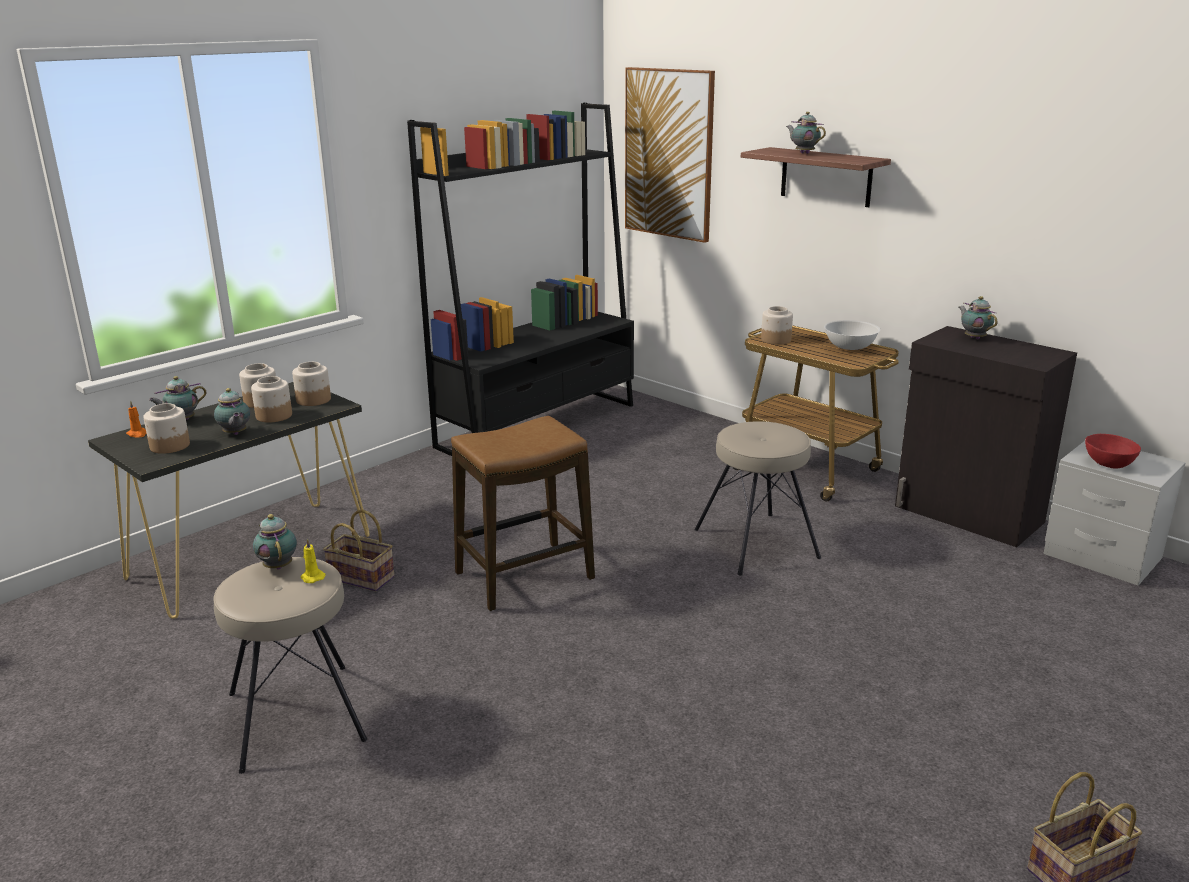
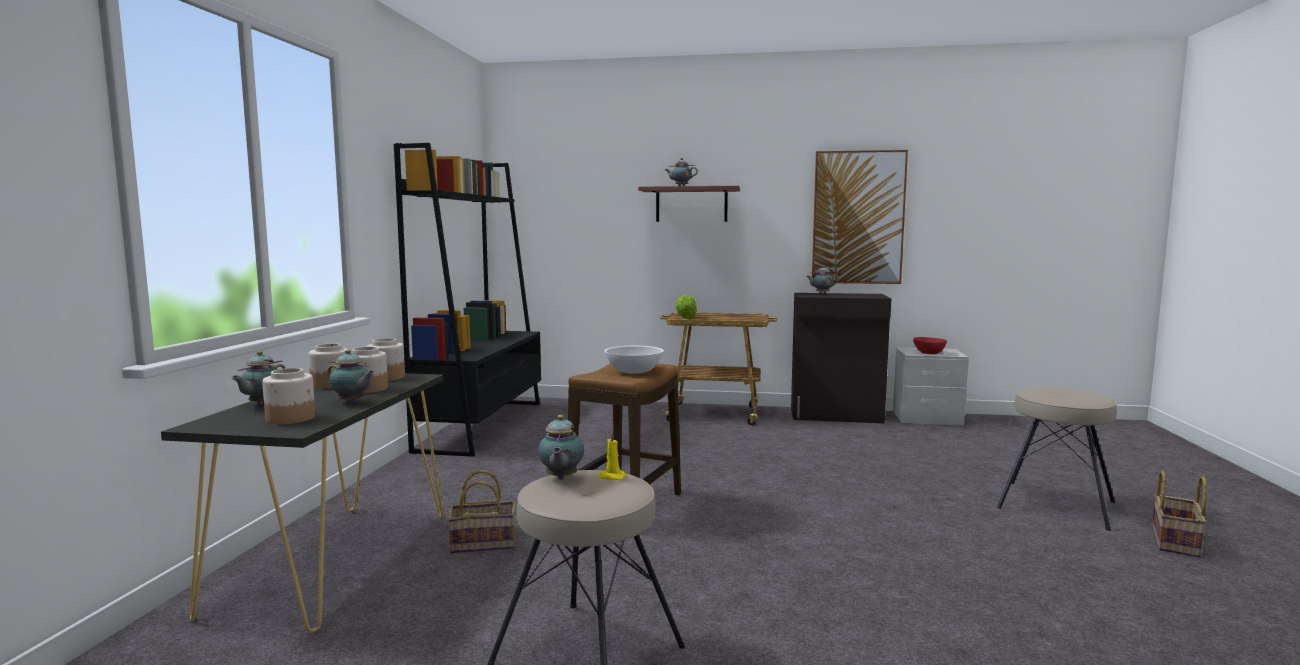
camera: 35 degrees left, 15 degrees down
orange candle [126,400,146,438] -> none
teapot [253,514,297,569] -> teapot turned 120 degrees counterclockwise [538,415,584,480]
picture [625,67,715,243] -> picture moved to [812,150,908,284]
beige stool [694,421,821,575] -> beige stool moved to [997,387,1117,531]
jar [761,306,793,345] -> lettuce [675,295,697,318]
white bowl [824,320,880,350] -> white bowl moved to [604,346,664,374]

